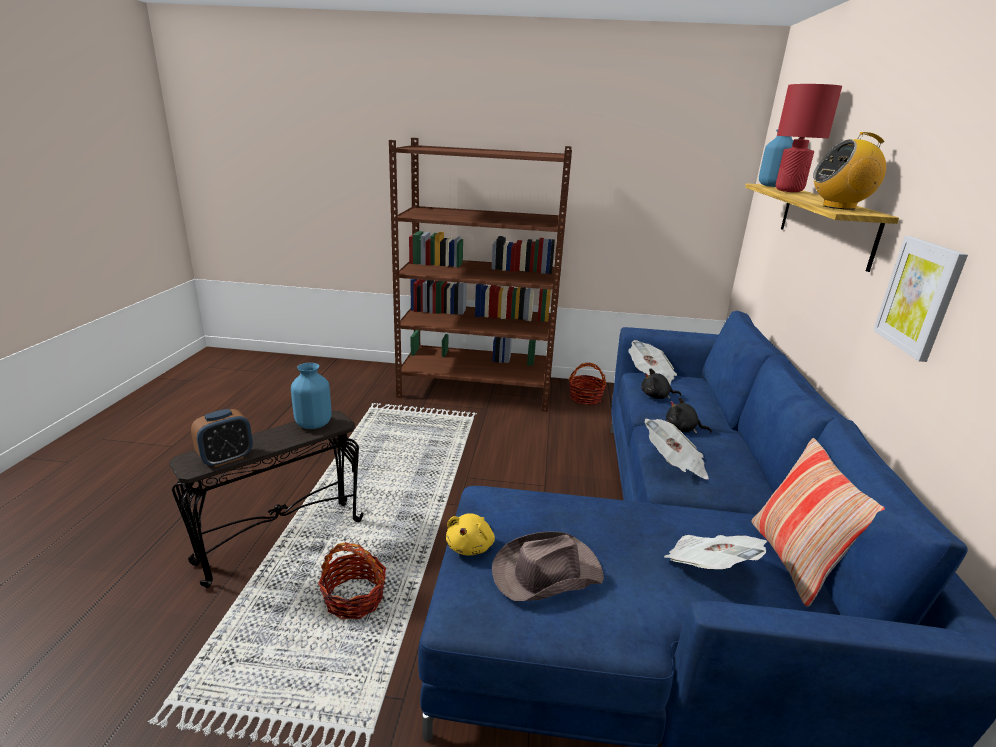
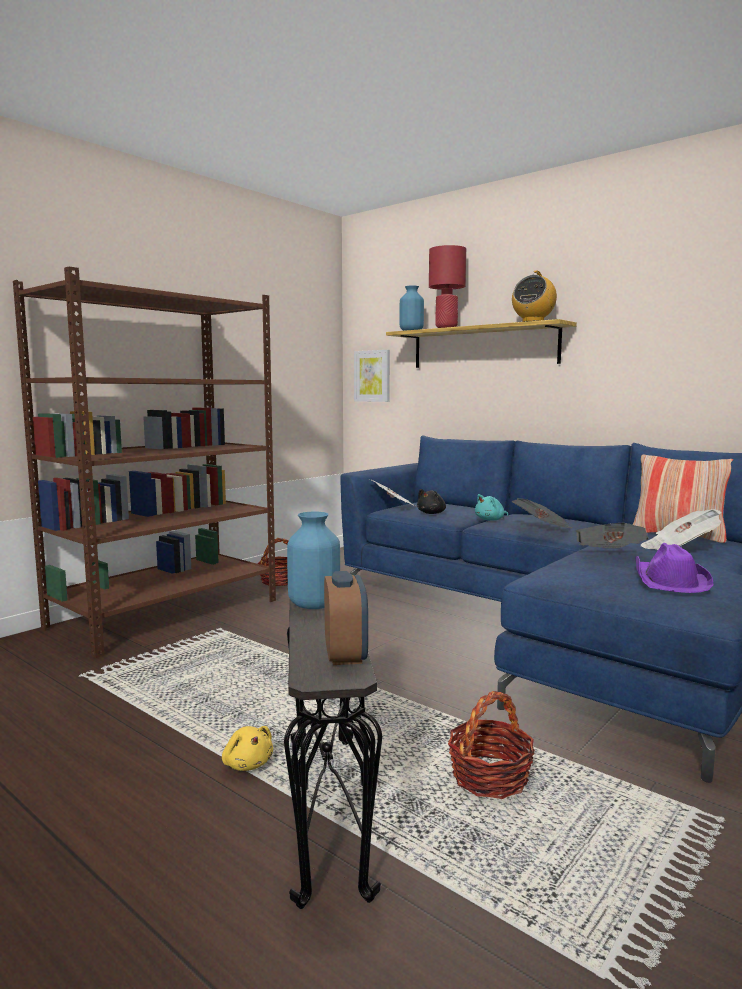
camera: 55 degrees left, 15 degrees down
yellow plush toy [446,513,495,556] -> yellow plush toy moved to [222,726,273,771]
brown hat [492,532,604,601] -> purple hat [635,543,714,593]
black plush toy [666,397,712,433] -> turquoise plush toy [475,494,508,521]
picture [873,236,968,362] -> picture moved to [354,350,390,402]
none -> newspaper [576,523,649,548]

